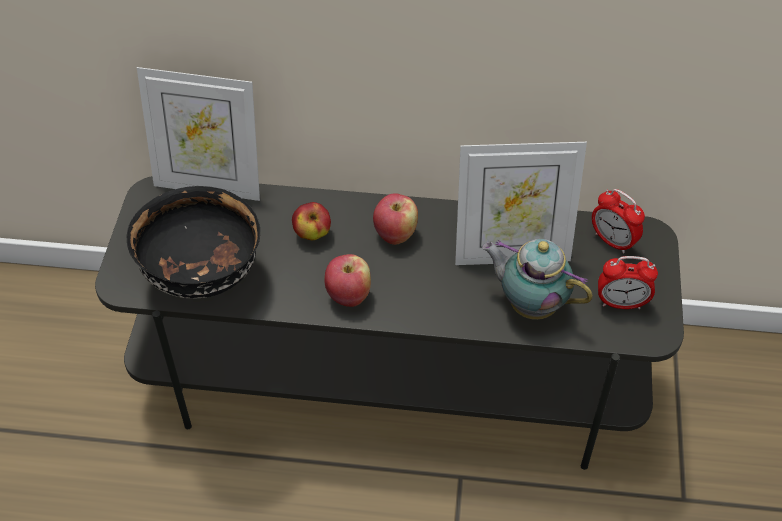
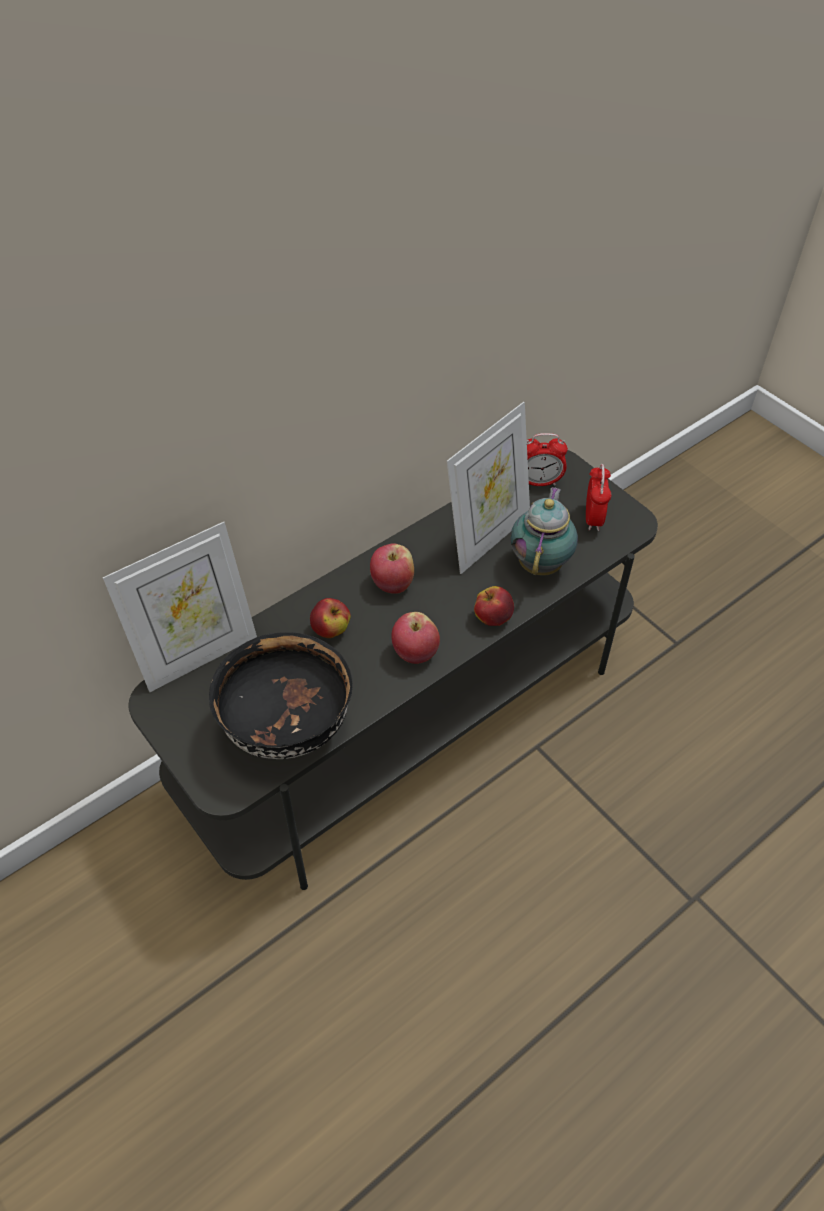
camera: 45 degrees left, 0 degrees up
teapot [482,239,593,320] -> teapot turned 120 degrees clockwise [510,487,578,576]
alarm clock [598,256,658,309] -> alarm clock turned 45 degrees counterclockwise [586,464,611,531]
none -> apple [474,586,514,626]

